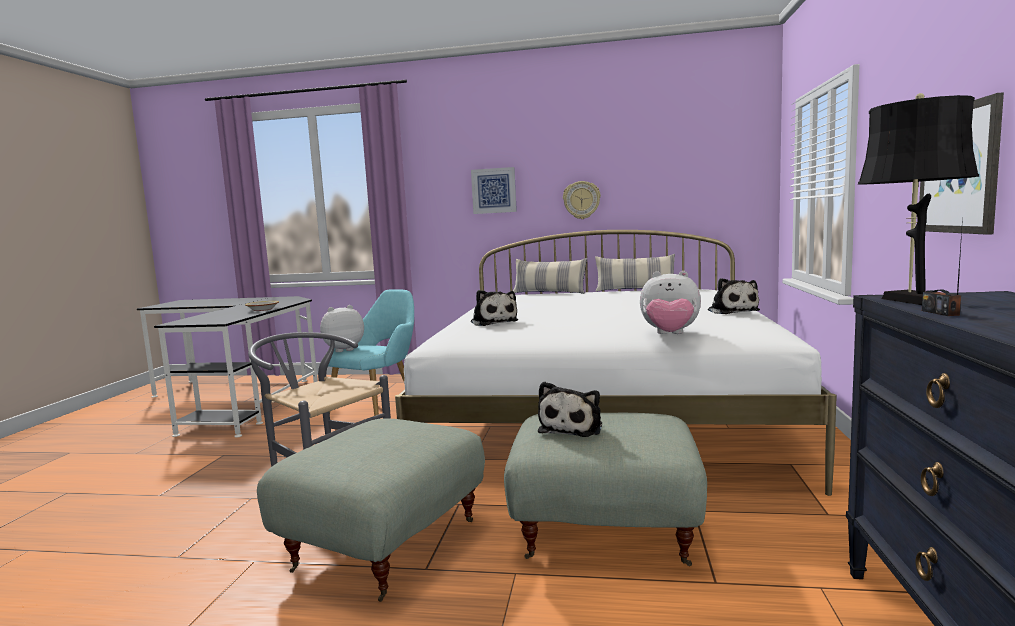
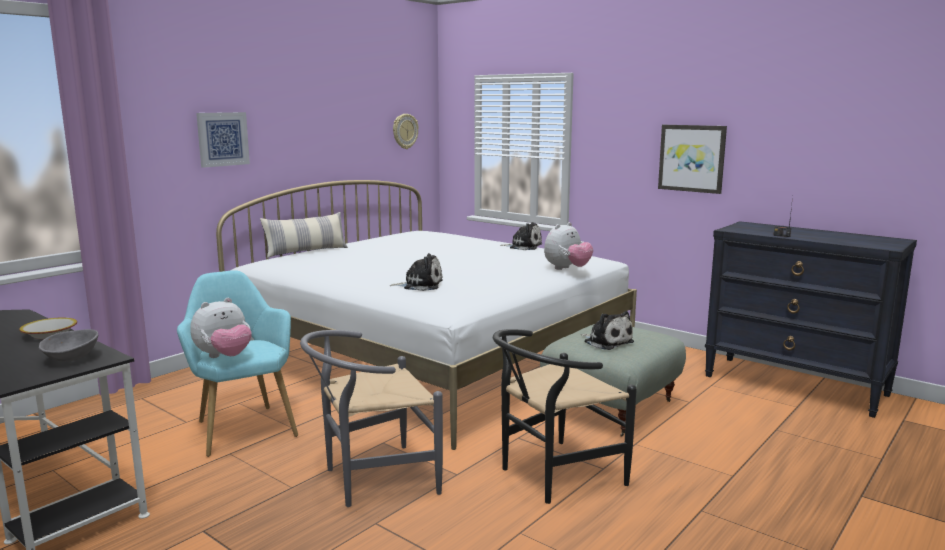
camera: 60 degrees left, 5 degrees up
grey ottoman [257,418,485,602] -> black chair [493,329,637,504]
plush toy [320,305,364,352] -> plush toy turned 135 degrees counterclockwise [190,298,252,358]
wall clock [563,181,601,219] -> wall clock moved to [393,114,419,149]
pillow [595,254,675,292] -> none
black table lamp [858,93,979,305] -> none
none -> grey bowl [39,329,98,362]

